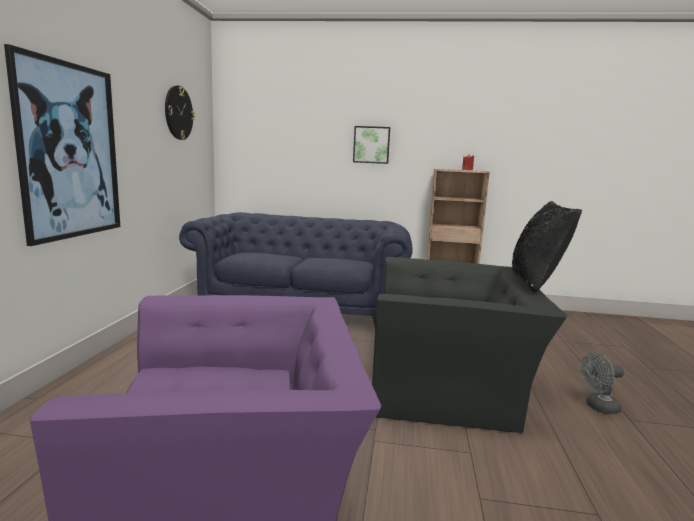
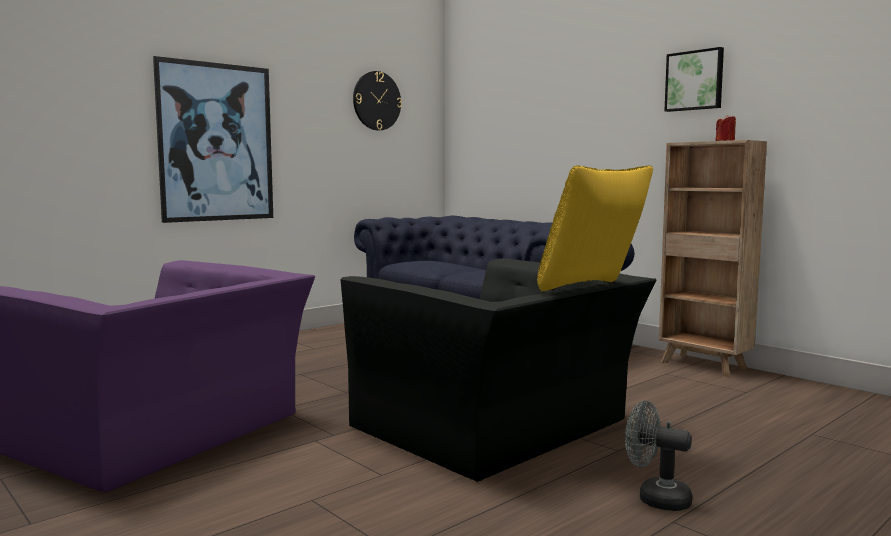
camera: 40 degrees right, 5 degrees down
picture [353,126,390,164] -> picture moved to [664,47,724,112]
black pillow [511,201,582,293] -> yellow pillow [537,165,654,292]

